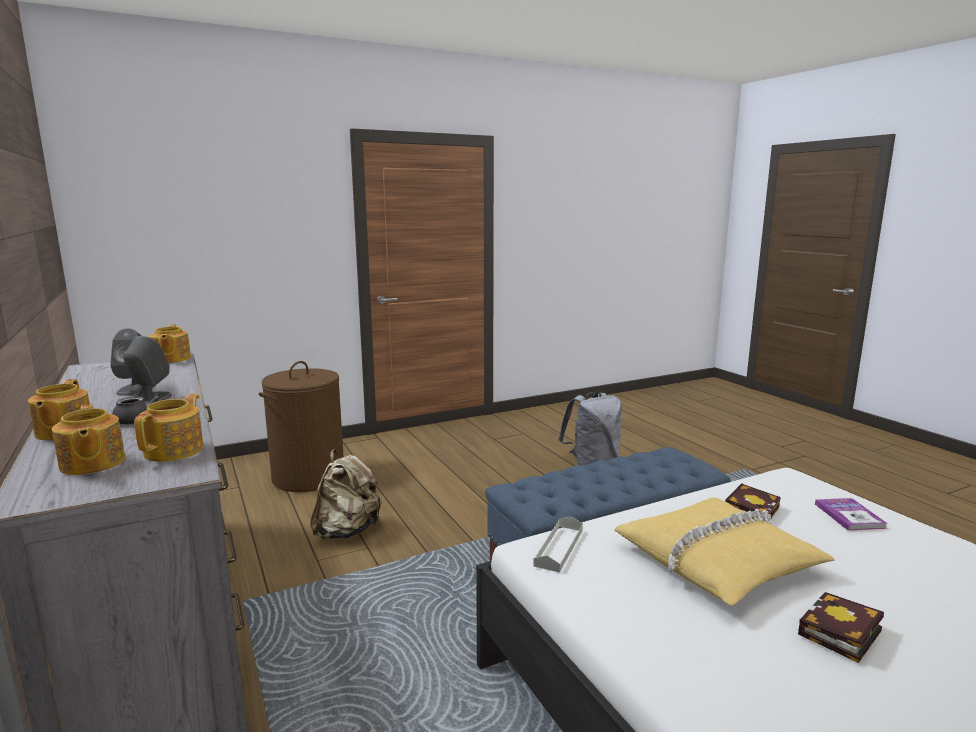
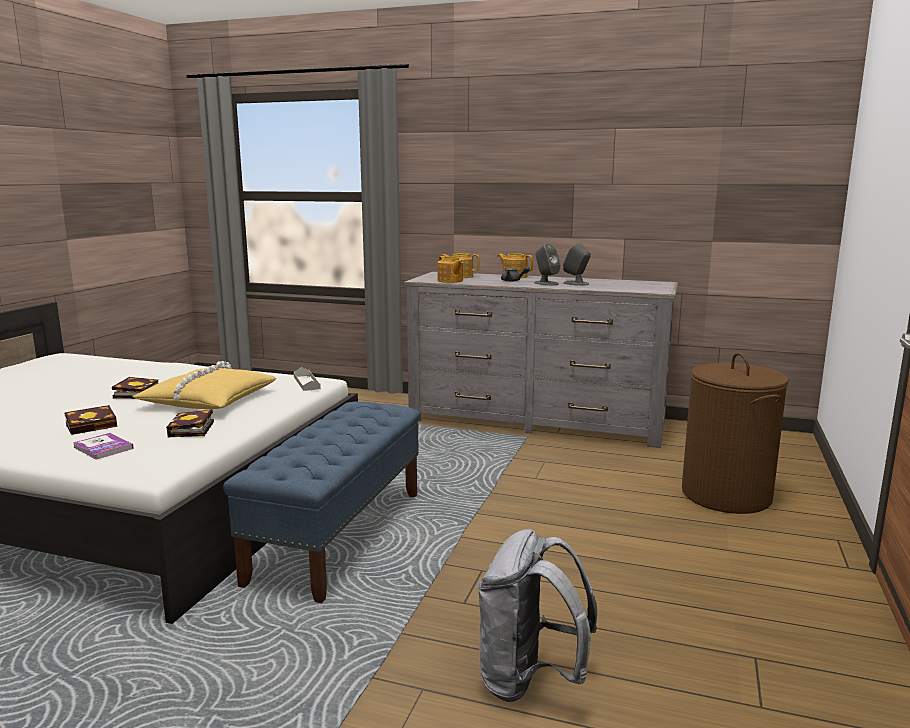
camera: 135 degrees right, 0 degrees up
teapot [150,325,191,363] -> none
beige backpack [310,449,382,539] -> none
none -> book [64,405,117,435]

